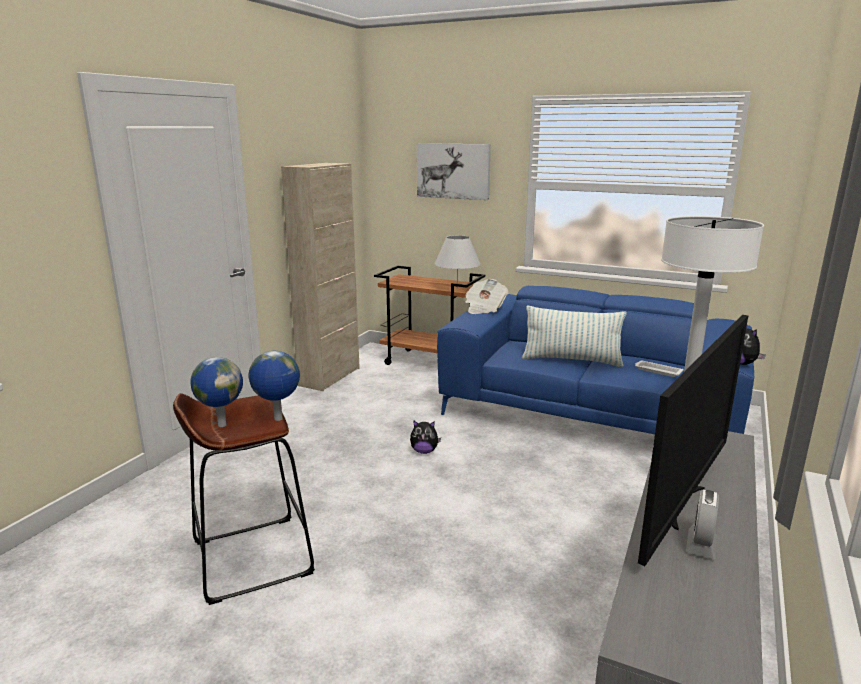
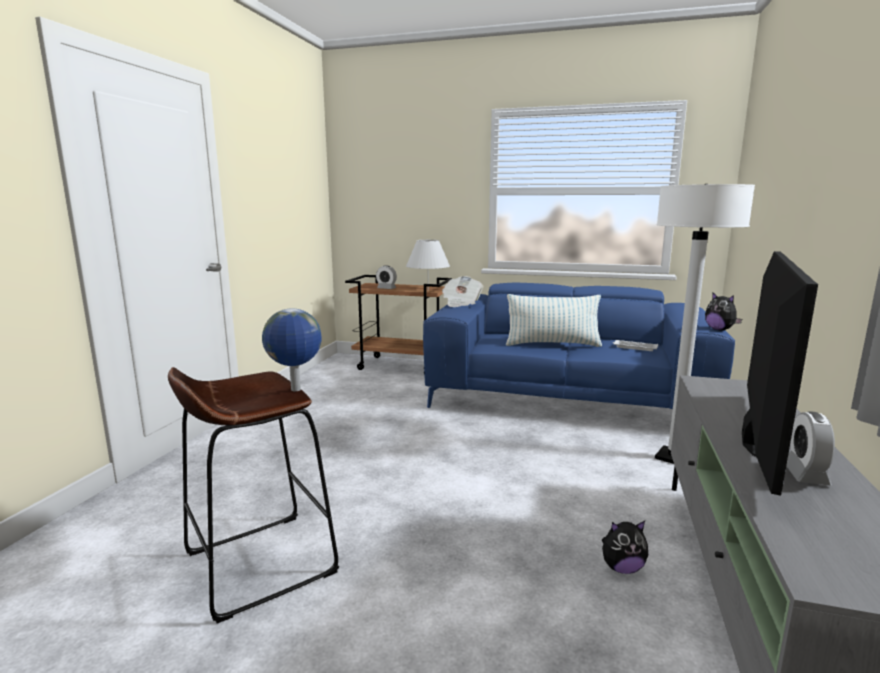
camera: 10 degrees left, 5 degrees down
globe [190,357,243,427] -> none
beige cabinet [281,163,360,391] -> none
plush toy [410,420,441,454] -> plush toy moved to [602,521,648,574]
picture [417,143,491,200] -> none
none -> alarm clock [376,265,397,289]

